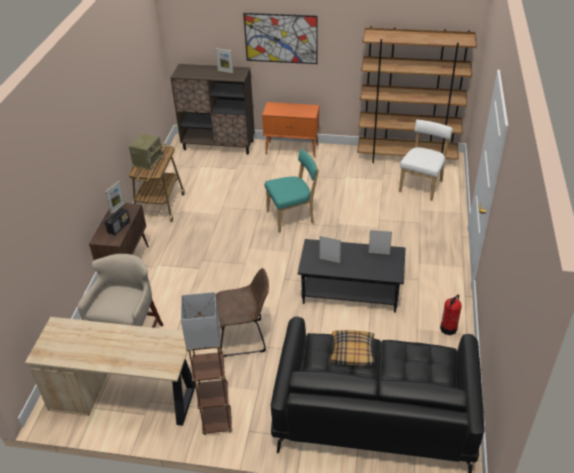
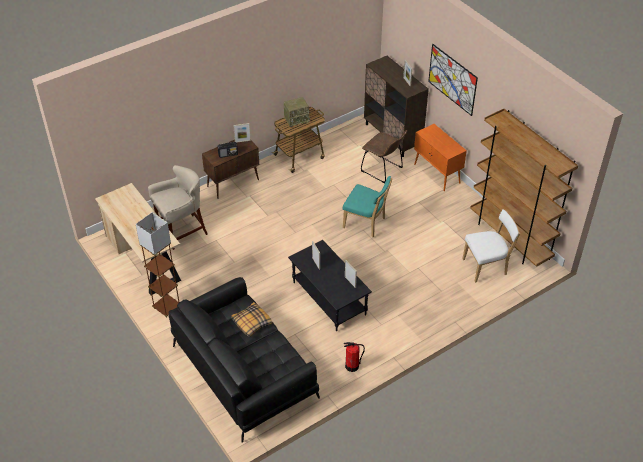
camera: 45 degrees right, 5 degrees up
brown chair [216,268,269,357] -> brown chair moved to [361,130,407,183]

